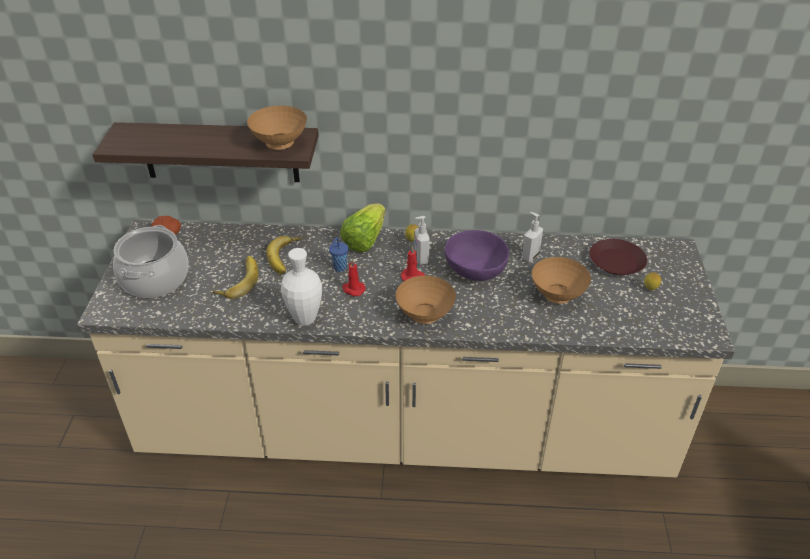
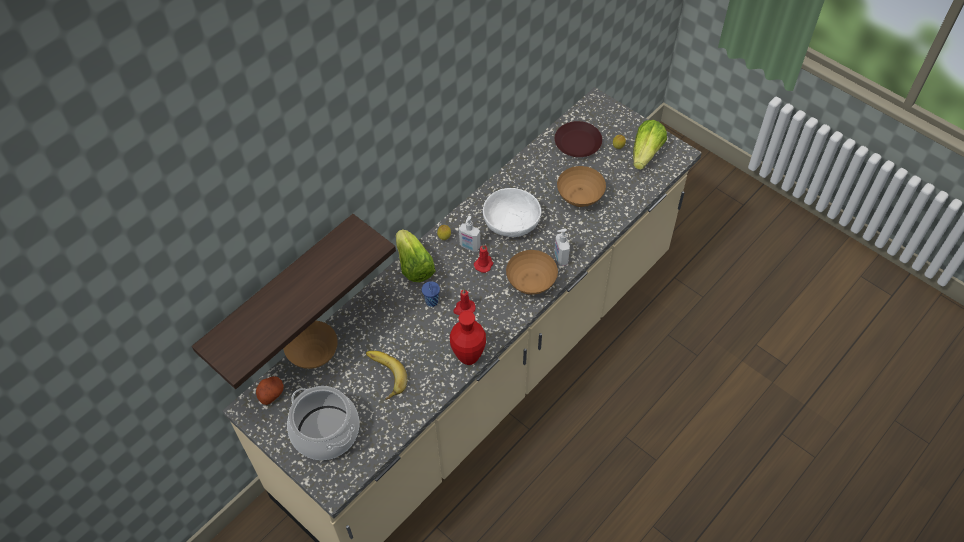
camera: 50 degrees left, 15 degrees up
brown bowl [247,106,307,150] -> brown bowl moved to [283,321,338,369]
banana [266,236,303,274] -> none
white vase [281,248,322,326] -> red vase [450,311,486,365]
purple bowl [444,230,509,281] -> white bowl [483,188,541,237]
soap dispenser [522,212,543,262] -> soap dispenser moved to [554,228,570,266]
none -> lettuce [633,120,667,170]

